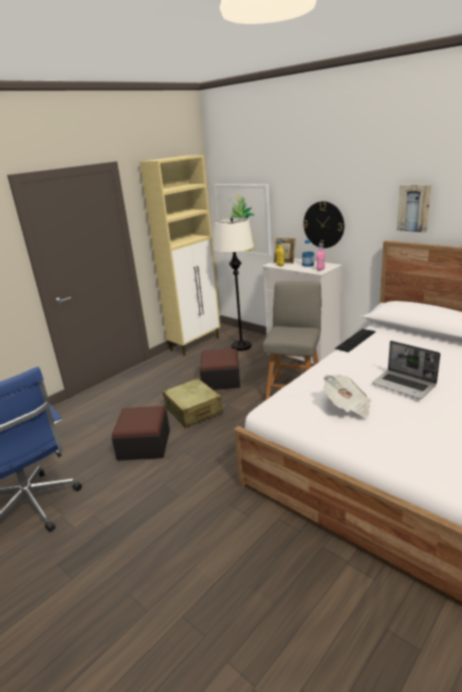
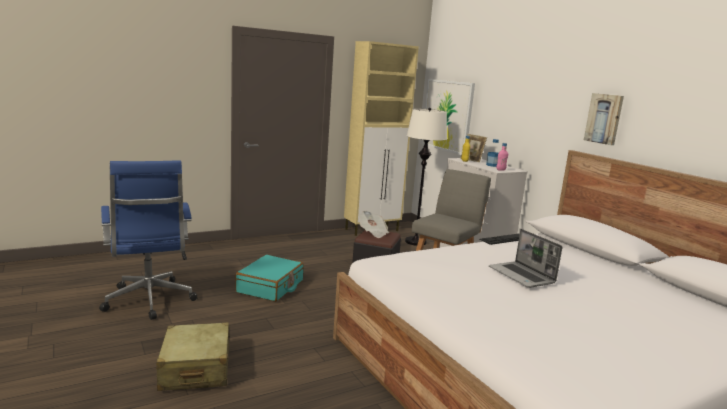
camera: 15 degrees right, 10 degrees down
ottoman [112,406,170,461] -> turquoise suitcase [235,255,304,302]
beige suitcase [163,378,223,428] -> beige suitcase moved to [156,322,230,391]
wall clock [303,201,344,248] -> none
newspaper [323,375,371,418] -> newspaper moved to [358,211,389,238]

